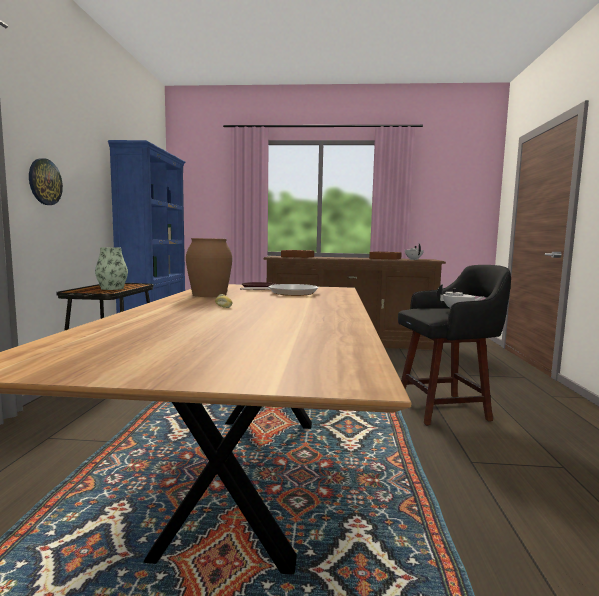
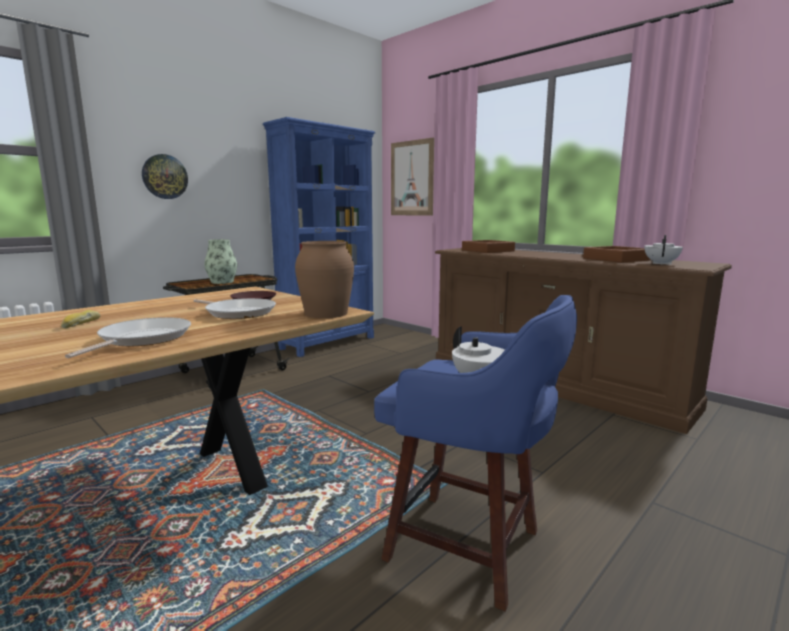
camera: 40 degrees right, 5 degrees up
brown vase [186,238,232,297] -> brown vase moved to [295,241,354,318]
black stool [398,265,511,426] -> blue stool [374,295,577,612]
none -> frying pan [65,317,191,358]
none -> picture [391,138,434,216]

